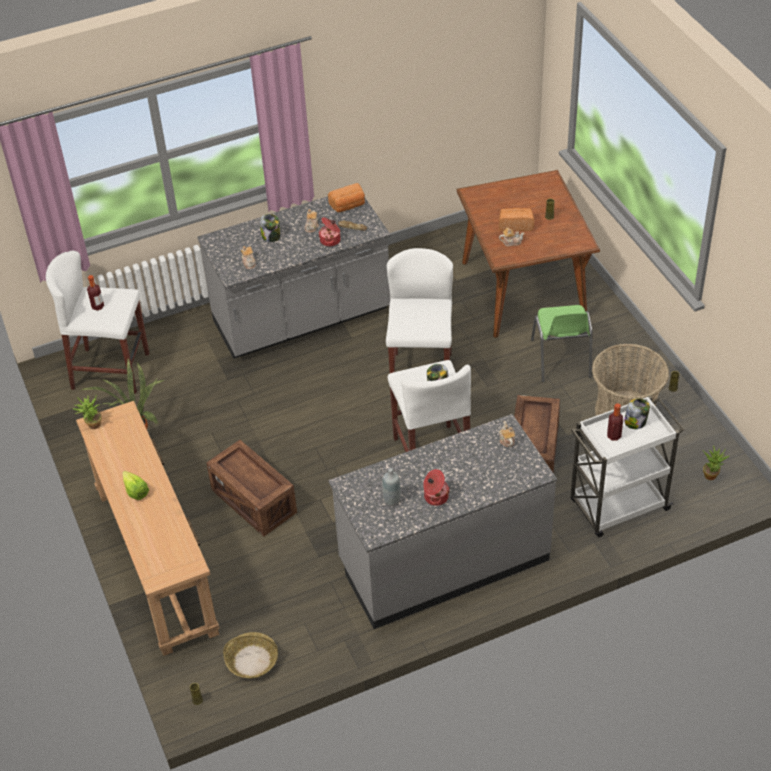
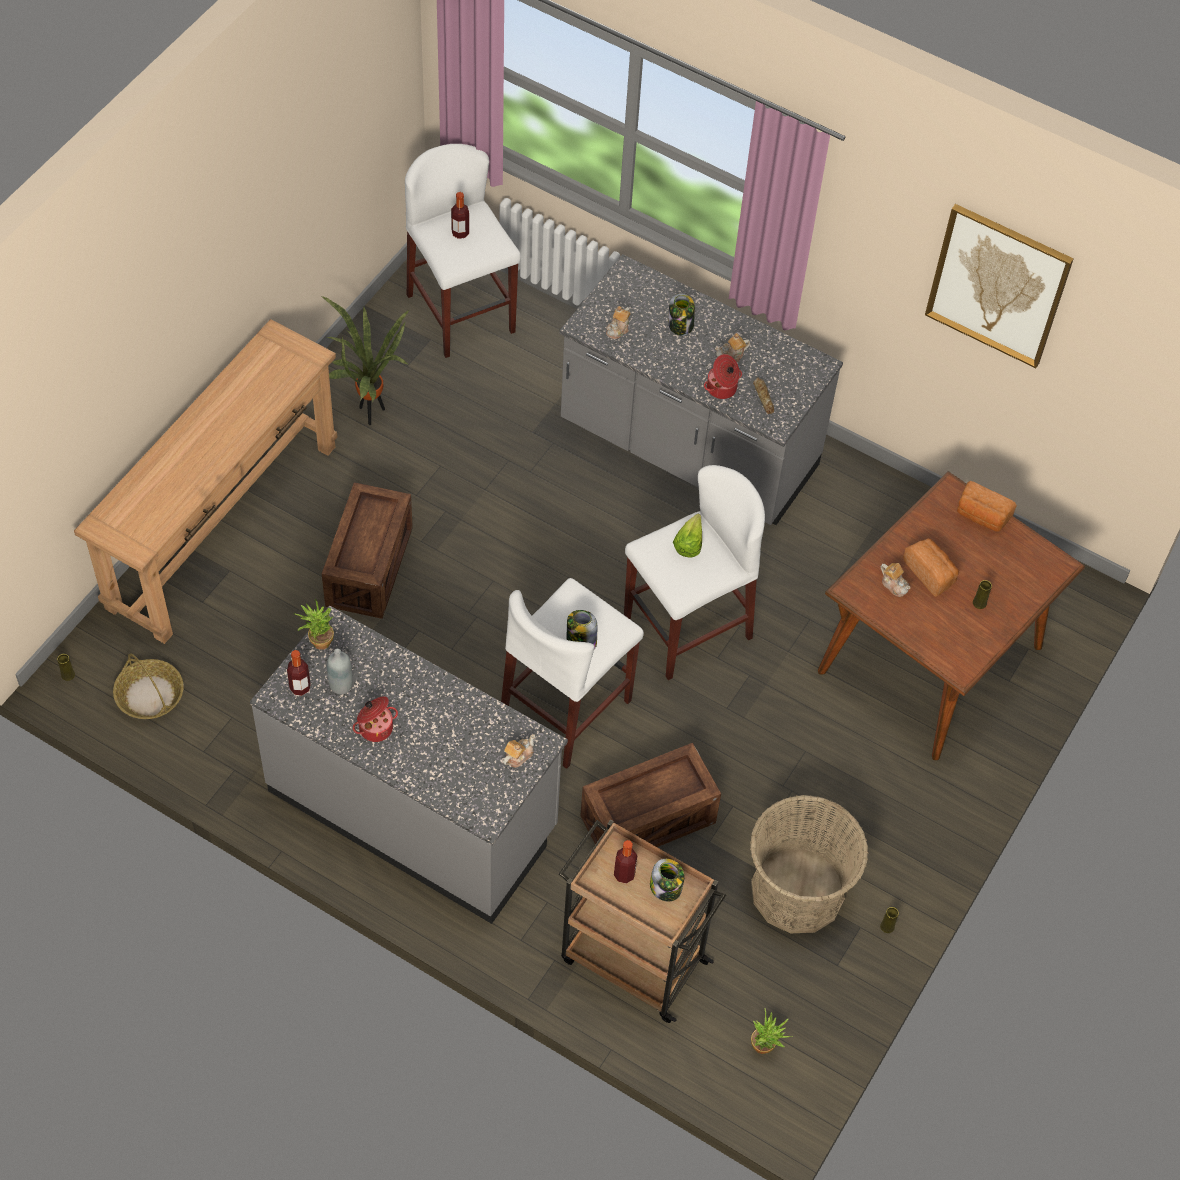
camera: 50 degrees right, 10 degrees up
potted plant [72,395,102,429] -> potted plant moved to [293,598,334,650]
lettuce [123,471,149,500] -> lettuce moved to [673,514,702,558]
bread [328,183,365,212] -> bread moved to [957,481,1017,532]
green chair [531,305,593,382] -> none
white cart [570,396,684,537] -> brown cart [559,819,726,1023]
none -> bottle [287,650,311,696]
none -> picture [925,204,1074,368]

